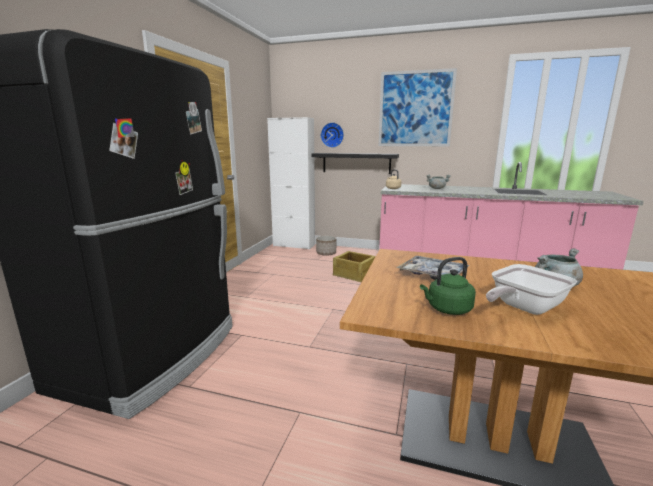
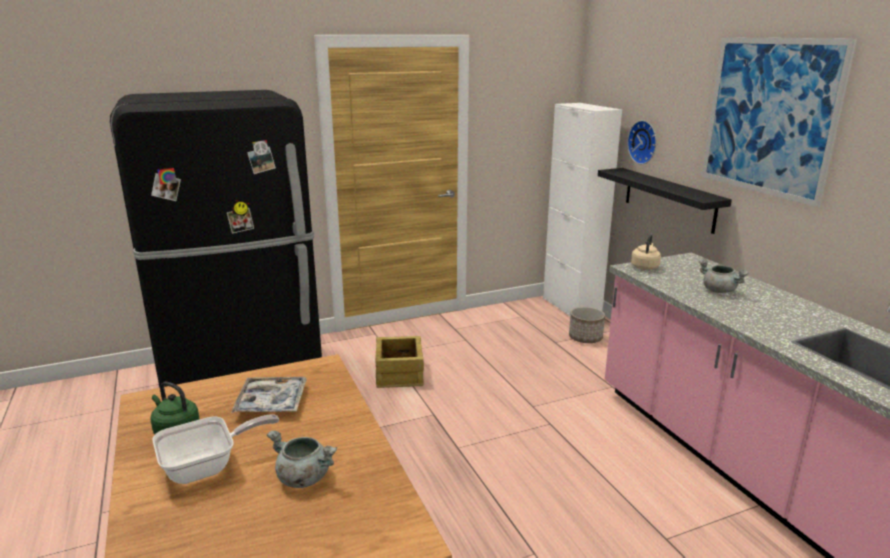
camera: 50 degrees right, 5 degrees up
crate [332,251,376,282] -> crate moved to [375,336,424,388]
frying pan [486,264,577,315] -> frying pan turned 135 degrees clockwise [152,414,279,484]

